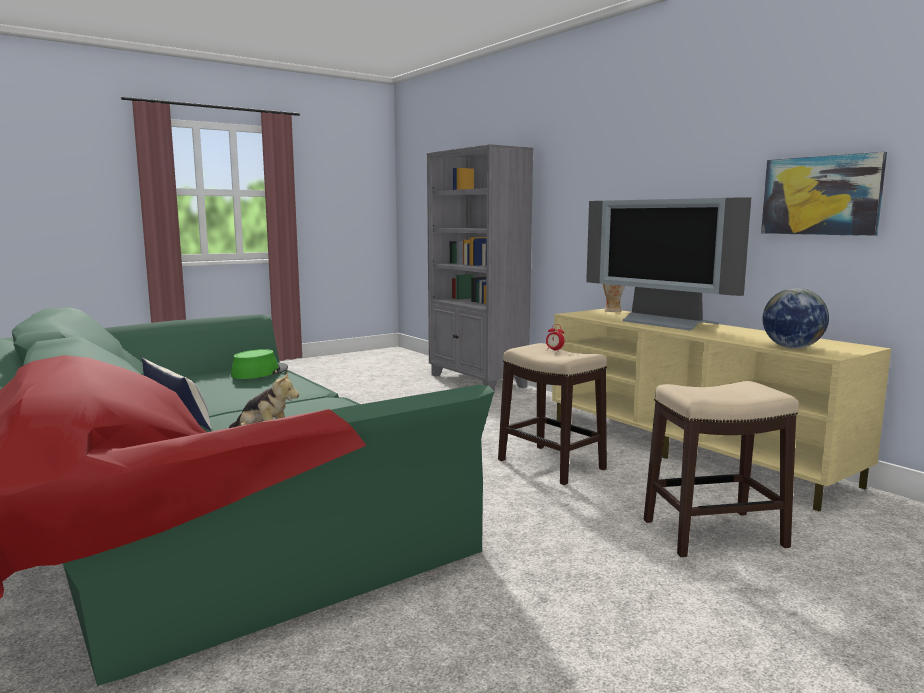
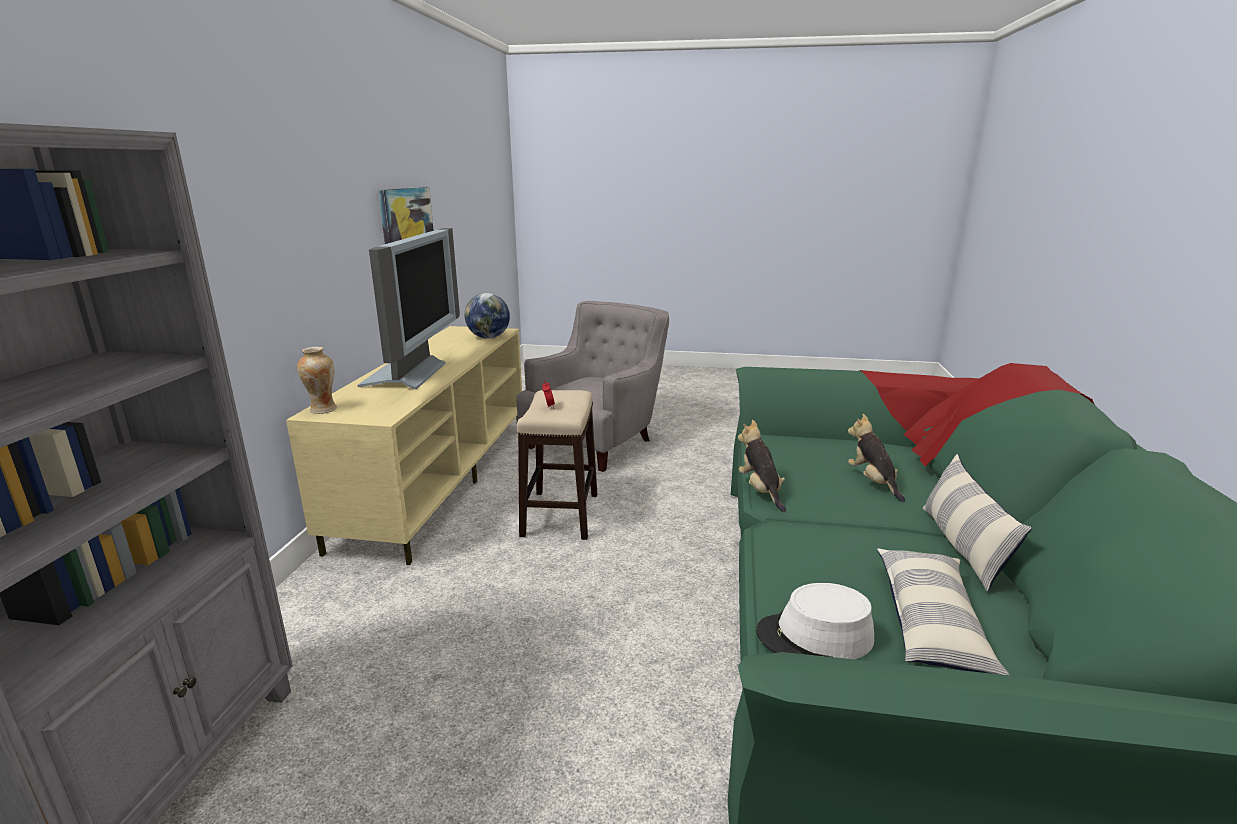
camera: 135 degrees left, 10 degrees up
green hat [231,349,288,379] -> white hat [756,583,874,659]
stool [644,381,799,557] -> grey armchair [516,301,669,472]
none -> plush toy [738,420,786,512]
none -> pillow [877,548,1009,675]

